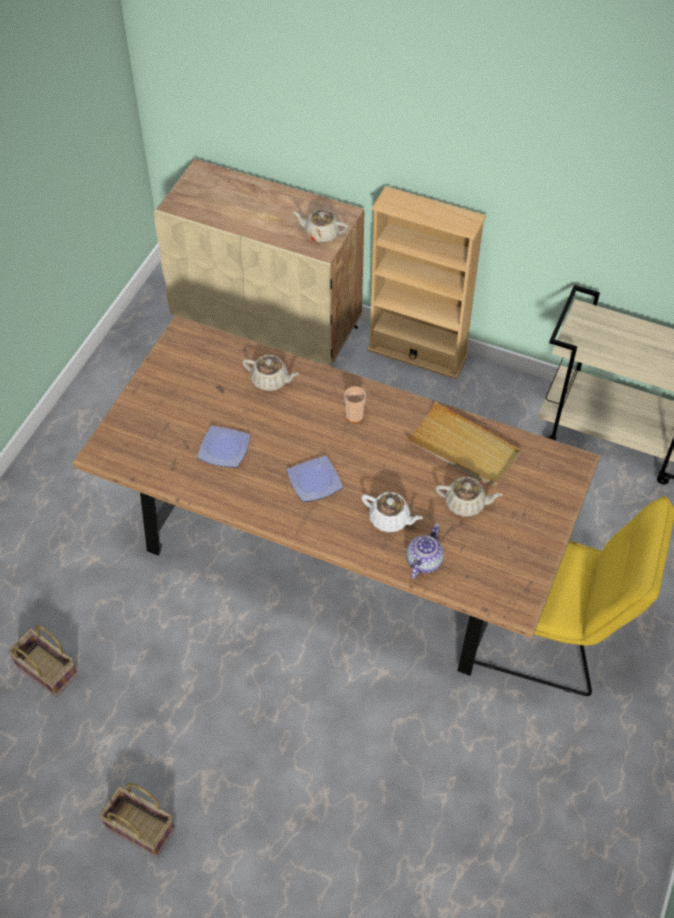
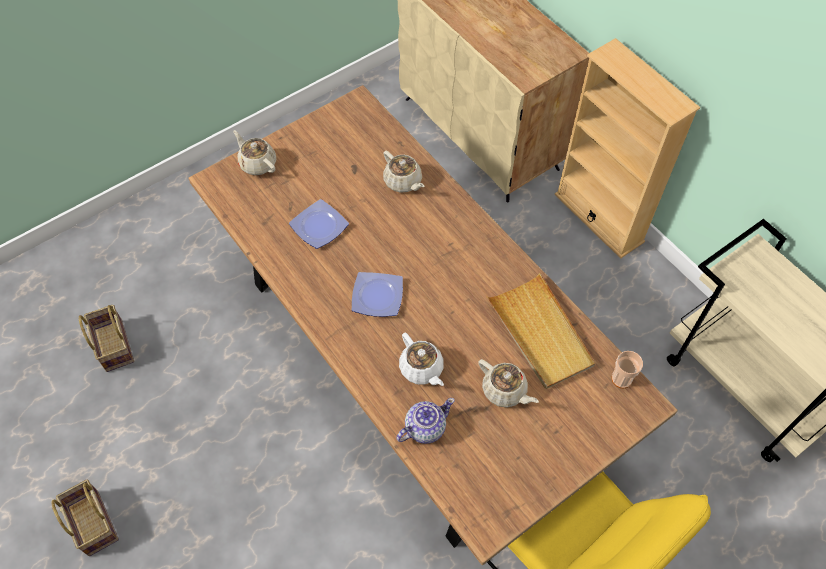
camera: 30 degrees right, 5 degrees up
beige teapot [293,209,348,243] -> beige teapot moved to [233,130,276,175]
cup [344,386,366,423] -> cup moved to [612,351,643,388]

